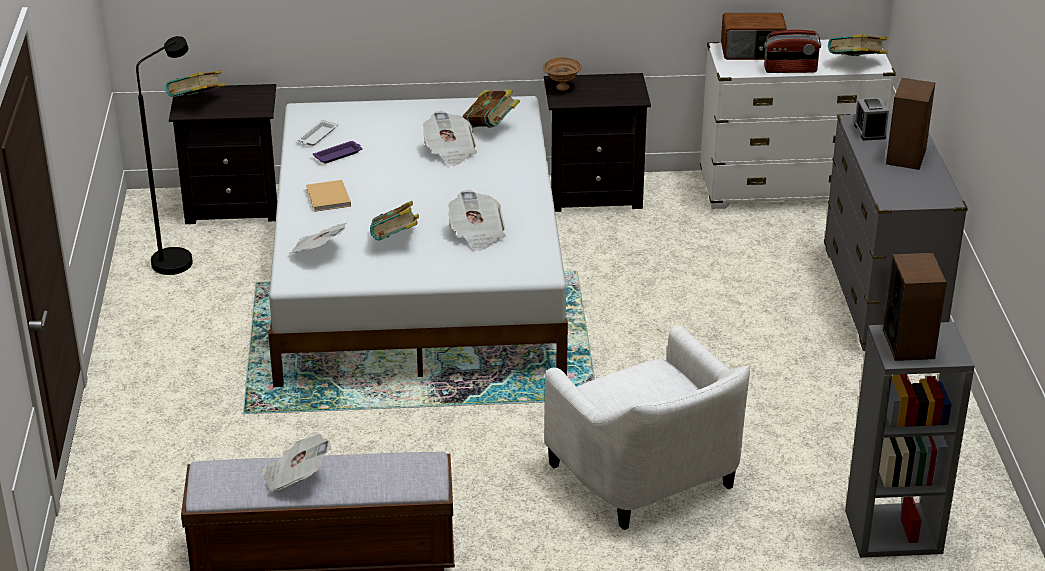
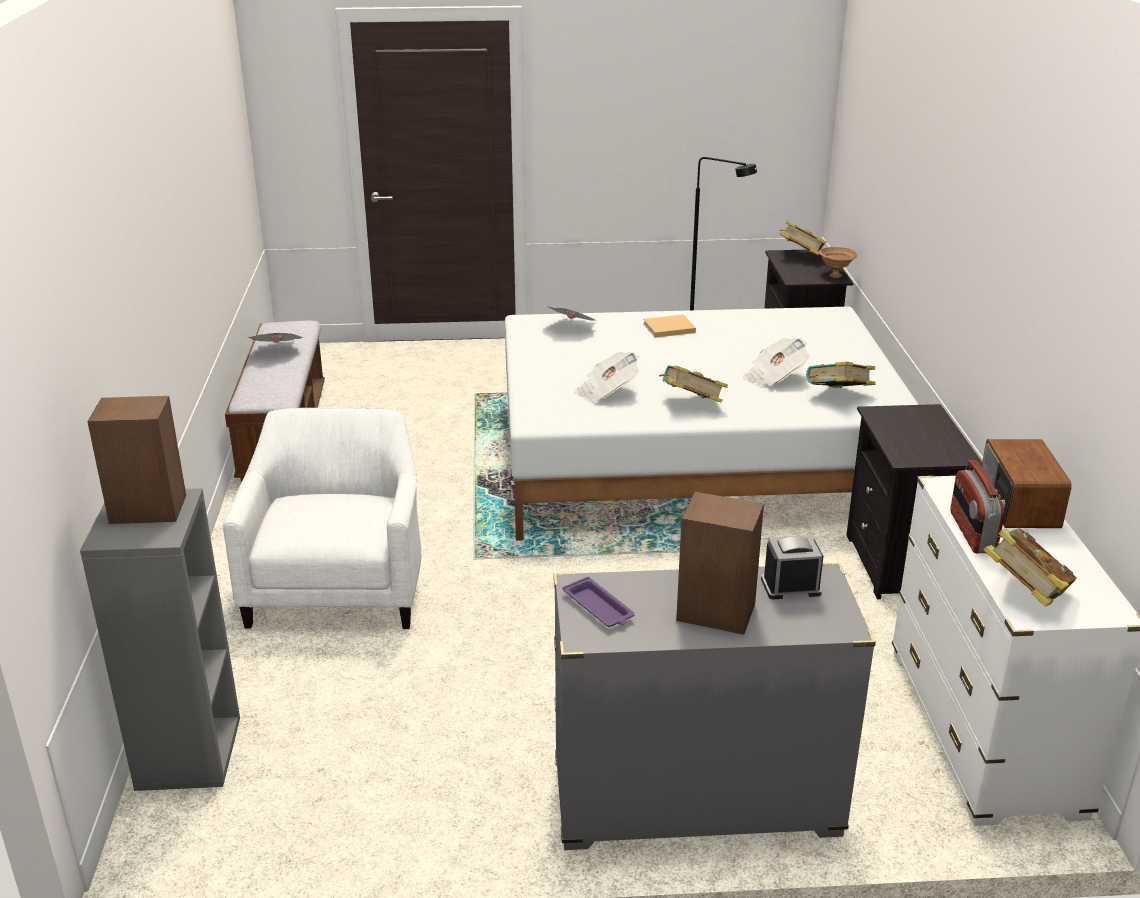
camera: 90 degrees right, 5 degrees down
white tray [297,120,338,146] -> none
purple tray [313,141,362,163] -> purple tray moved to [563,576,635,627]
book [370,201,419,240] -> book moved to [659,365,728,403]
brown bowl [543,57,582,91] -> brown bowl moved to [819,247,857,278]
white armchair [544,325,750,530] -> white armchair turned 120 degrees clockwise [222,408,421,629]

